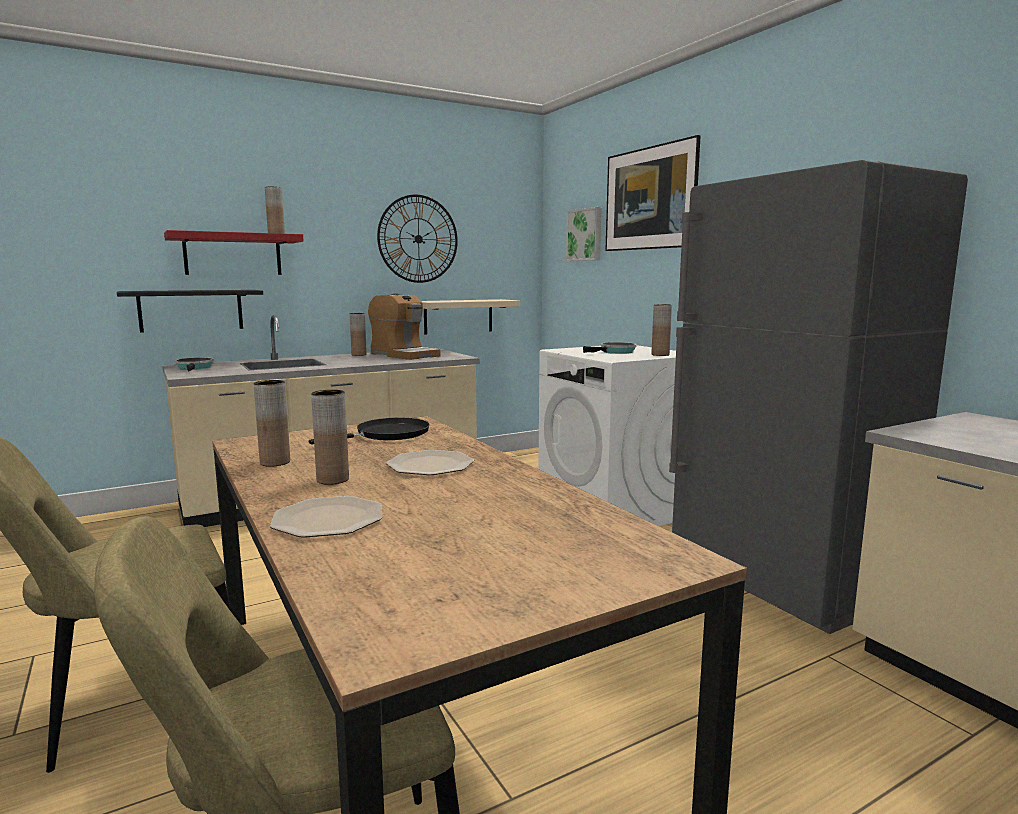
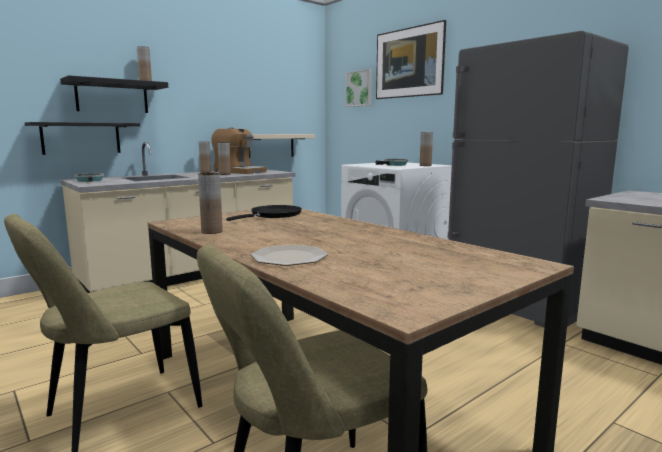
camera: 10 degrees left, 0 degrees up
red shelf [164,230,304,275] -> black shelf [60,75,168,113]
brown vase [311,390,349,485] -> brown vase moved to [218,142,231,175]
wall clock [377,195,458,283] -> none
plate [386,450,474,475] -> none

